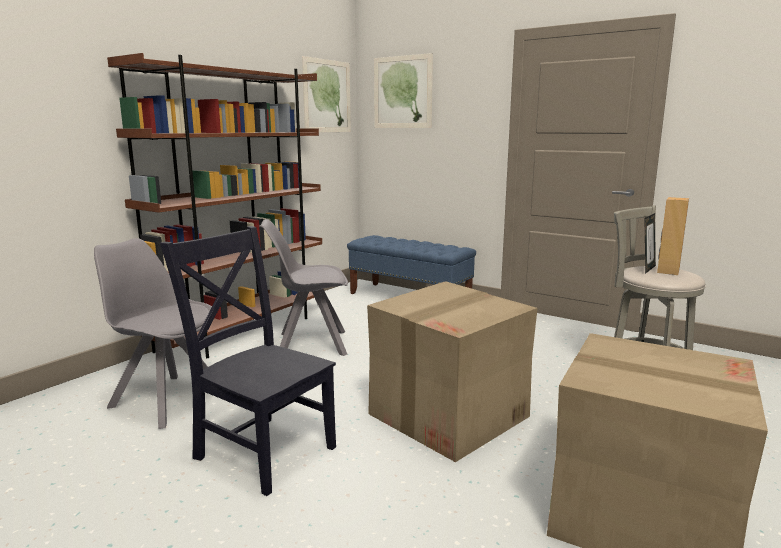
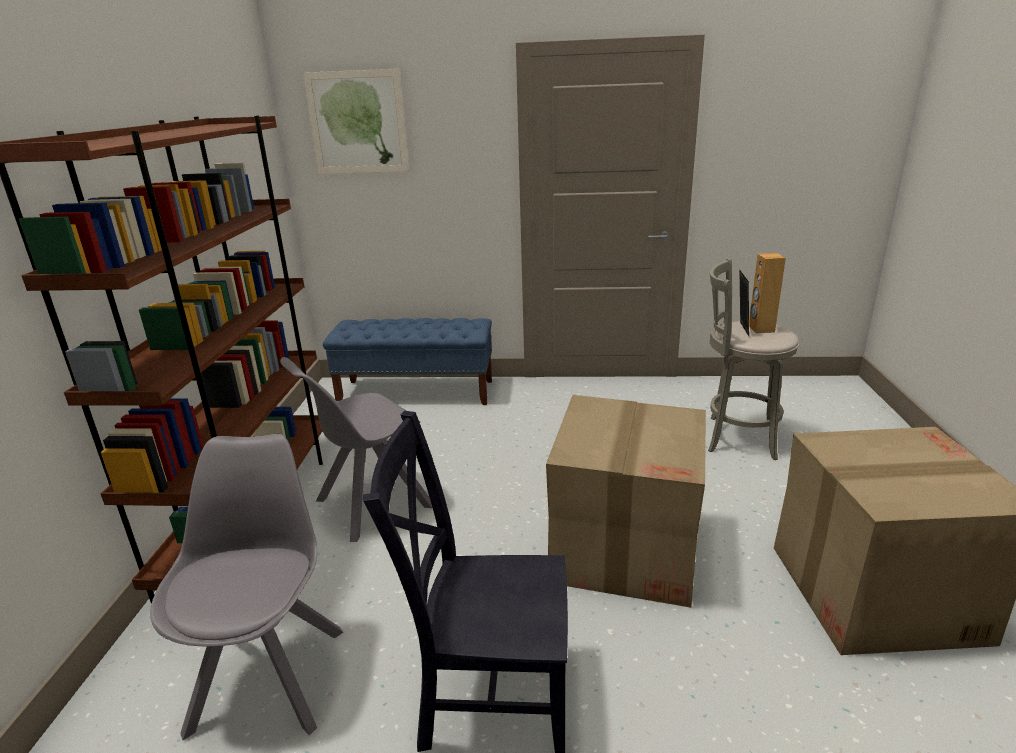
camera: 30 degrees left, 10 degrees up
grey chair [94,238,212,429] -> grey chair turned 90 degrees clockwise [150,434,343,740]
picture [302,56,351,132] -> none

